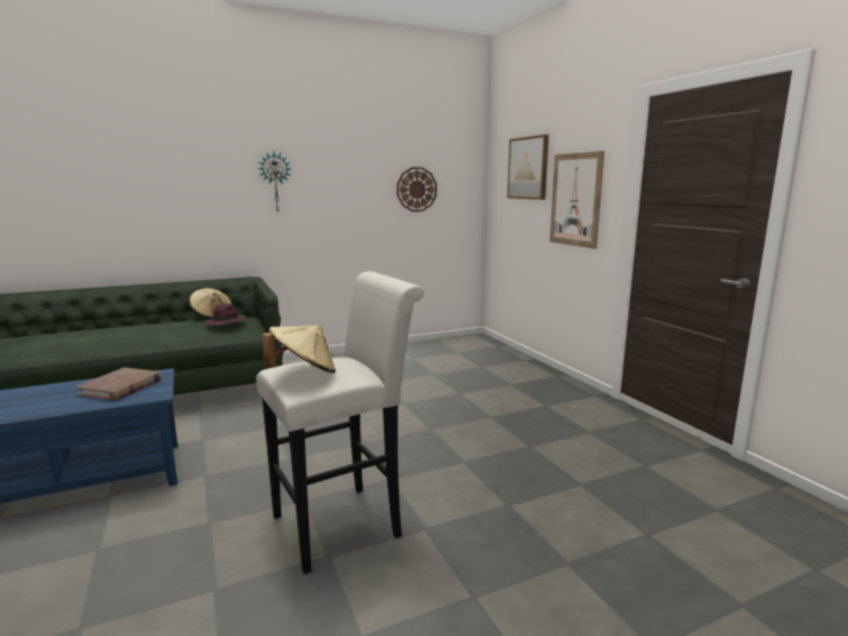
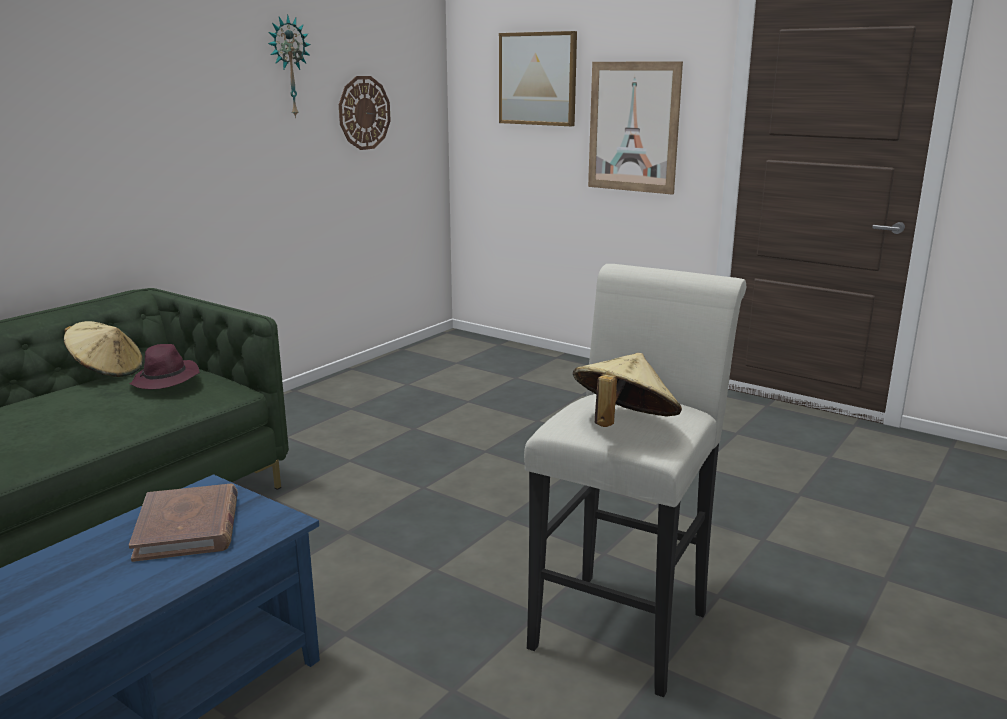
camera: 30 degrees left, 5 degrees up
wall clock [257,152,291,212] -> wall clock moved to [268,14,311,118]

